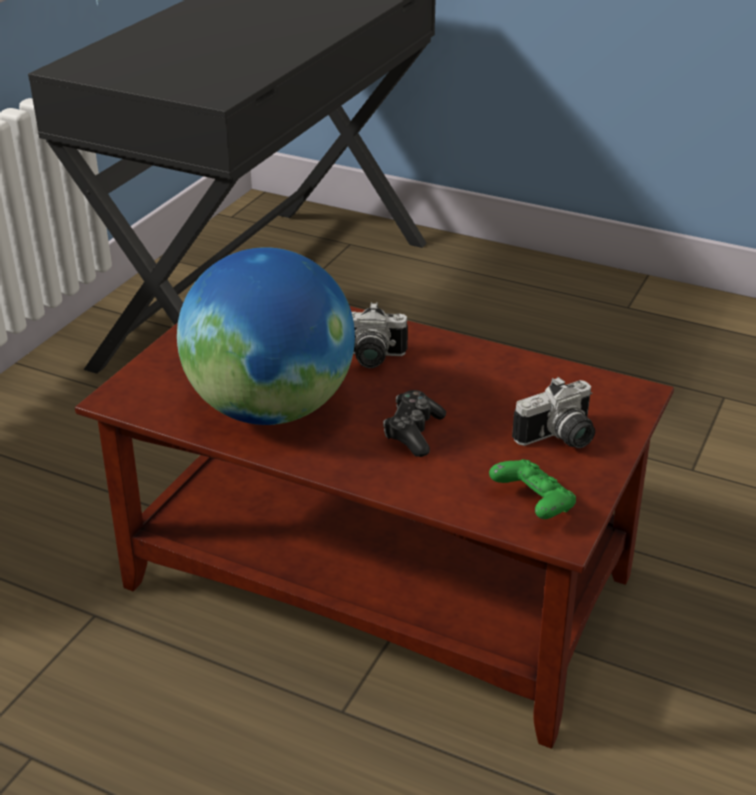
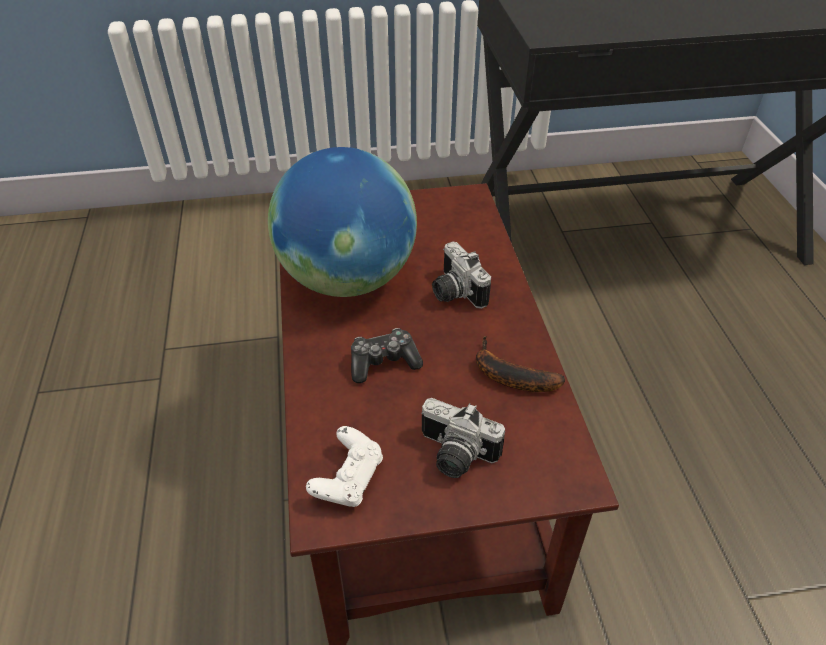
camera: 55 degrees right, 10 degrees up
green game controller [489,459,576,519] -> white game controller [306,426,383,507]
none -> banana [476,336,565,392]

